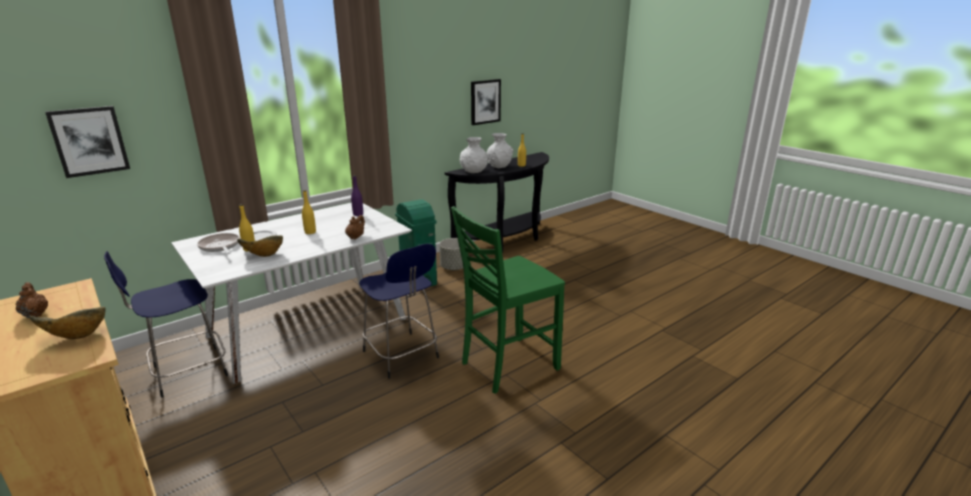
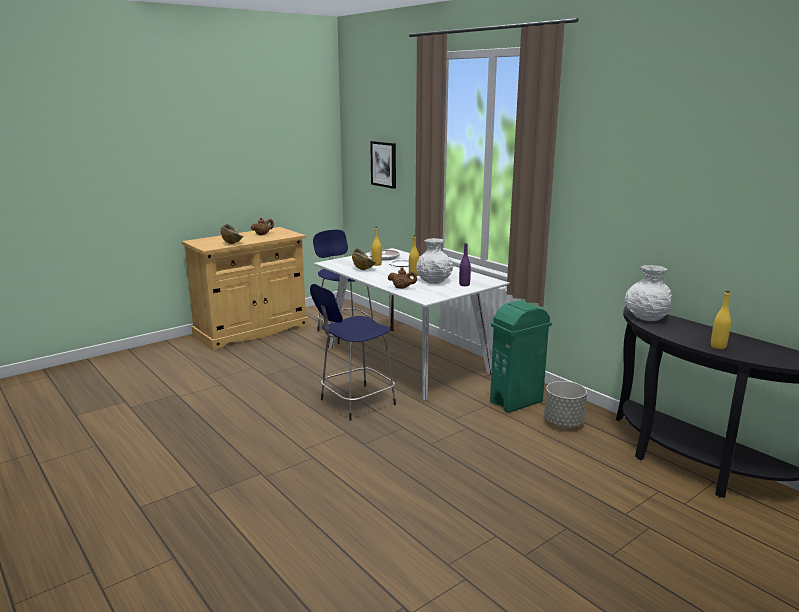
camera: 90 degrees right, 5 degrees down
green chair [451,206,565,394] -> none
picture [471,79,501,125] -> none
white vase [486,133,513,168] -> white vase moved to [416,238,454,284]

